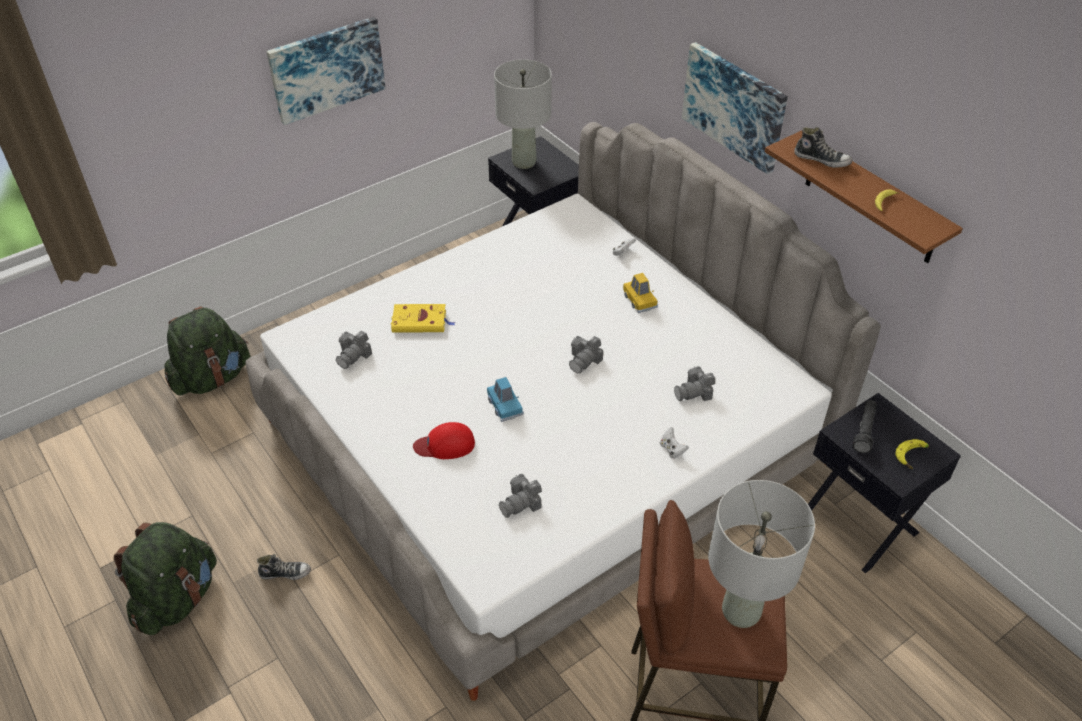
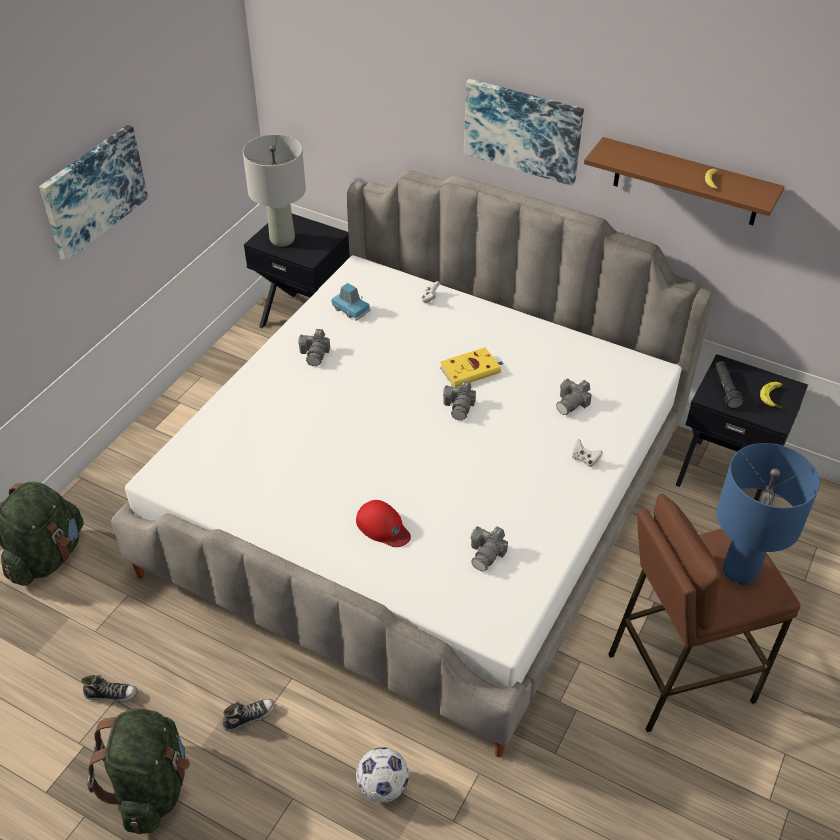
camera: 25 degrees left, 0 degrees up
camera [336,331,372,369] -> camera moved to [298,329,330,366]
yellow book [391,304,456,332] -> yellow book moved to [440,347,504,387]
red cap [413,422,475,459] -> red cap turned 105 degrees counterclockwise [356,500,411,547]
blue toy car [487,377,524,422] -> blue toy car moved to [331,283,371,321]
yellow toy car [623,273,658,313] -> none
grey table lamp [708,480,815,628] -> blue table lamp [716,443,820,585]
shoe [794,127,852,168] -> shoe moved to [81,674,138,703]
none -> football [356,747,409,803]

